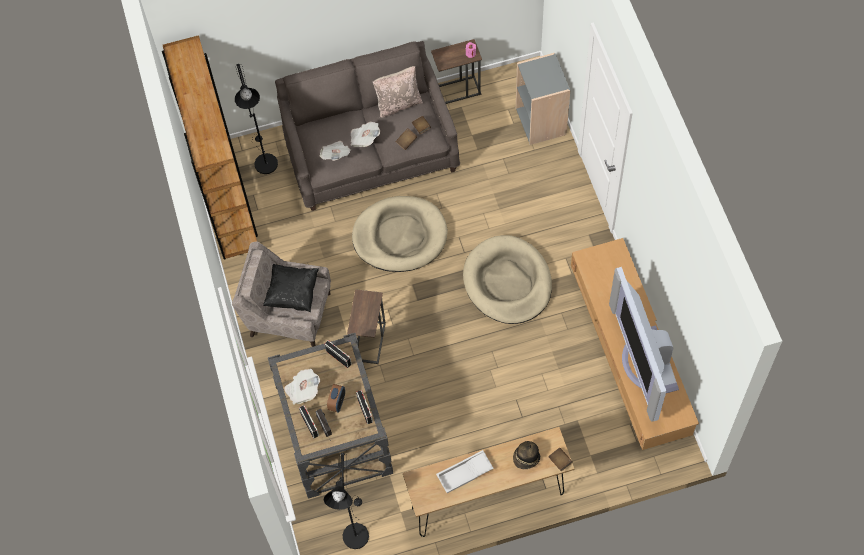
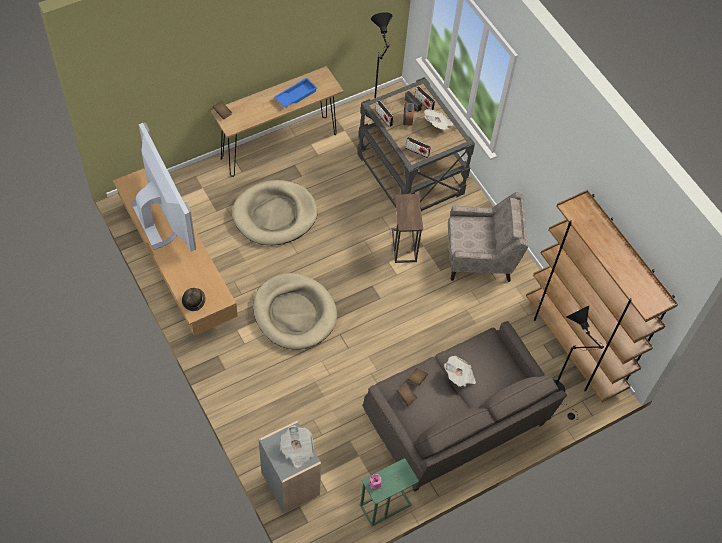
camera: 160 degrees right, 5 degrees down
black pillow [263,264,319,312] -> none
newspaper [320,141,351,161] -> newspaper moved to [280,425,314,468]
beige dog bed [352,196,448,272] -> beige dog bed moved to [232,180,318,245]
beige pillow [373,66,423,118] -> none
brown side table [431,39,482,104] -> green side table [360,458,419,526]
white tray [436,450,494,493] -> blue tray [274,78,317,108]
hat [513,441,540,469] -> hat moved to [182,288,205,311]

